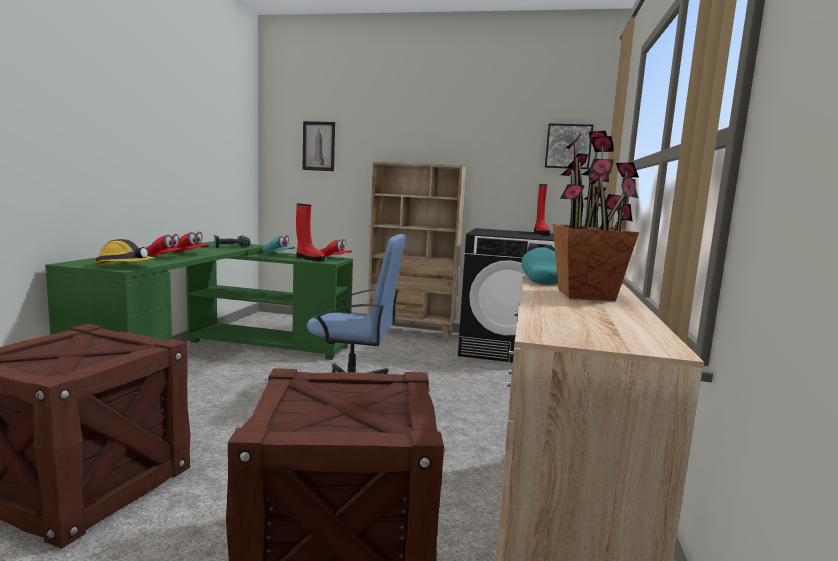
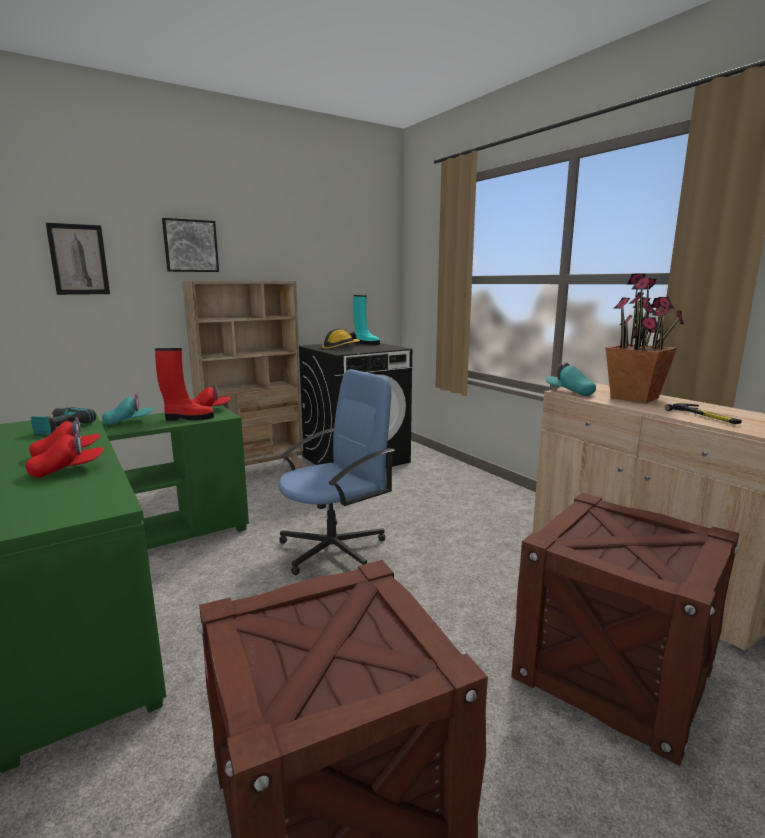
camera: 45 degrees left, 5 degrees up
hard hat [93,239,155,265] -> hard hat moved to [322,328,360,349]
red boot [534,184,550,235] -> turquoise boot [353,295,380,345]
picture [545,124,593,169] -> picture moved to [162,218,219,272]
none -> hammer [665,403,742,424]

